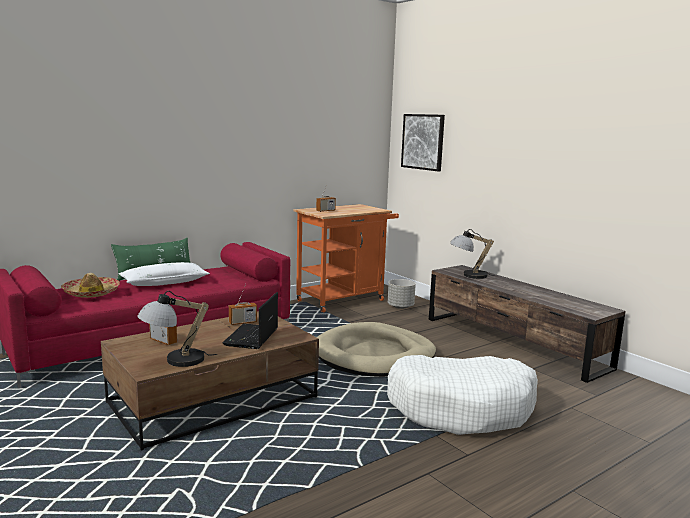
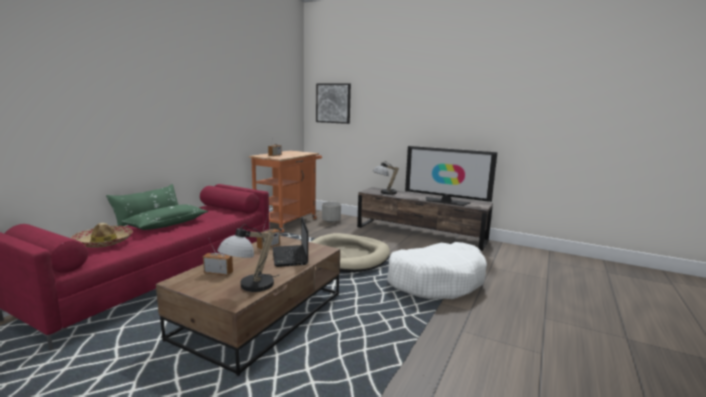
camera: 25 degrees left, 0 degrees up
white pillow [119,262,210,286] -> green pillow [121,205,208,230]
none -> television [405,146,498,206]

